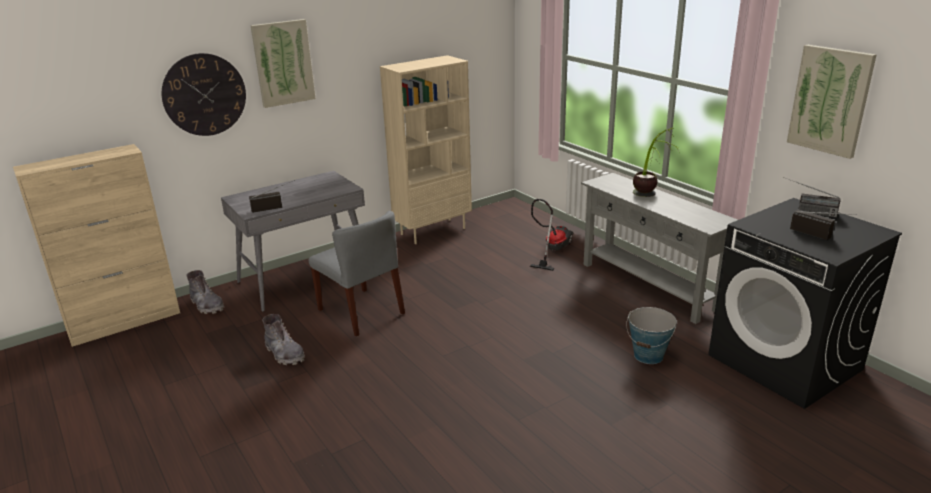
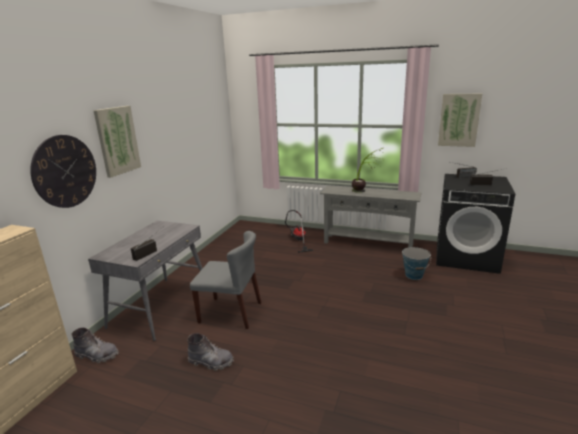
camera: 35 degrees left, 5 degrees down
beige bookcase [380,55,472,244] -> none

